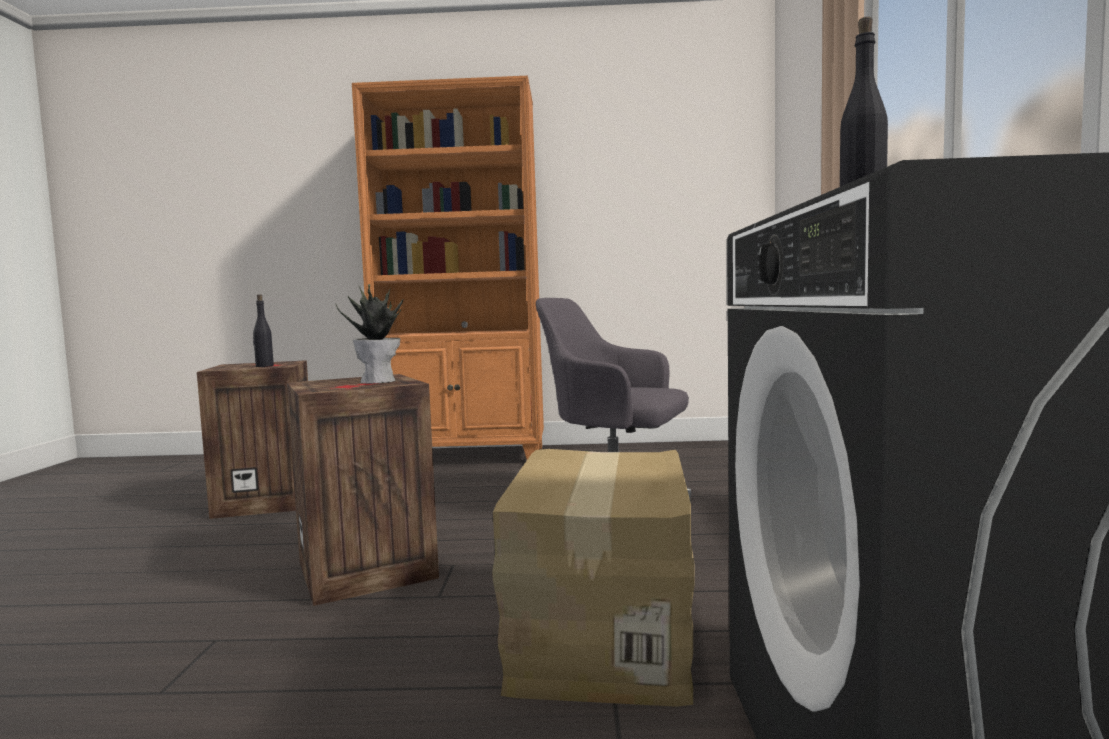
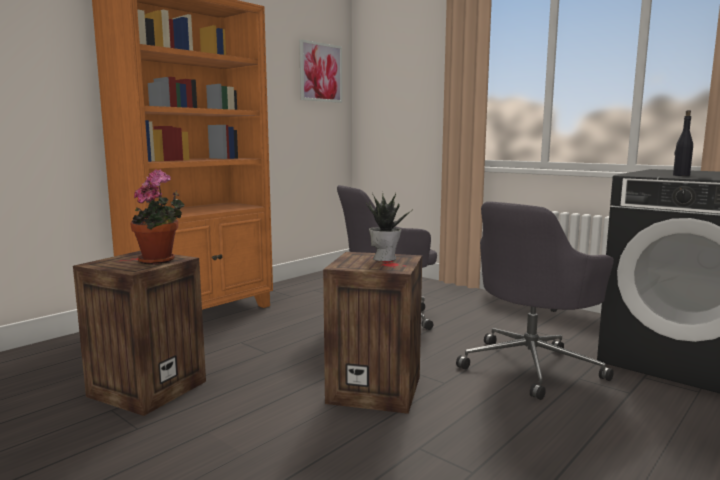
camera: 50 degrees left, 5 degrees up
black bottle [253,294,274,367] -> potted plant [130,169,185,264]
cardboard box [492,449,695,707] -> grey office chair [456,201,614,400]
none -> picture [299,39,342,103]

